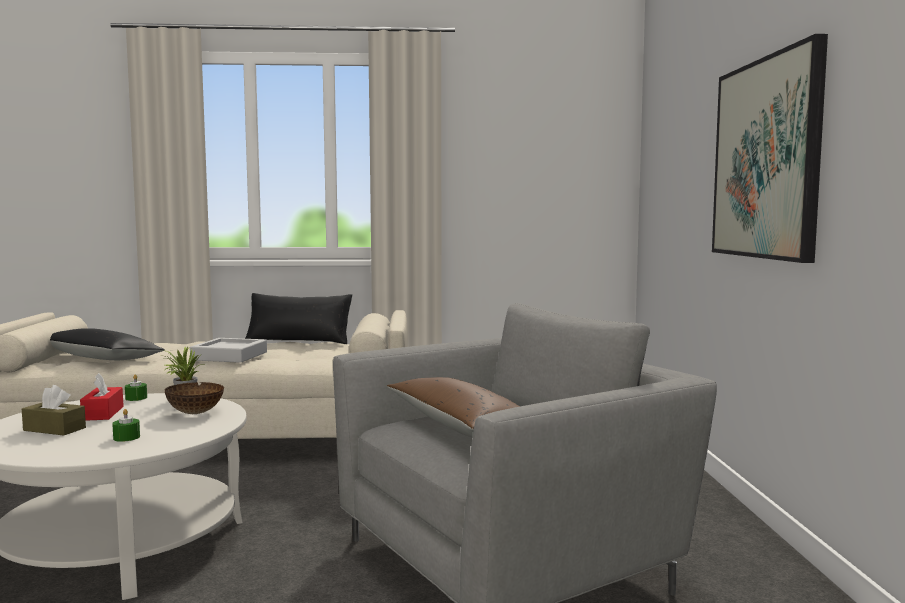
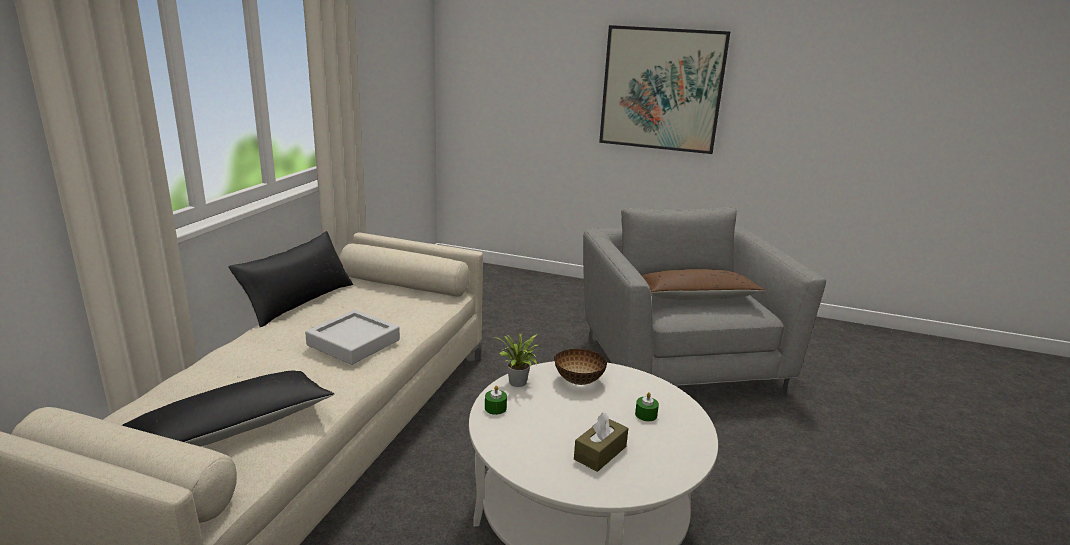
camera: 70 degrees left, 15 degrees up
red tissue box [80,373,124,421] -> none

